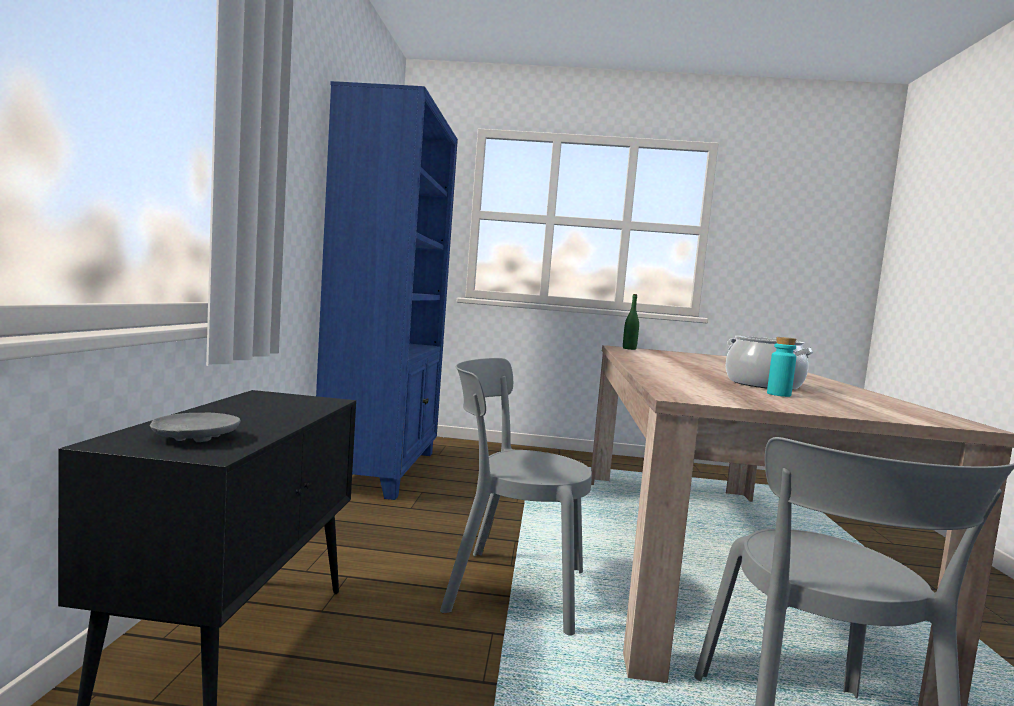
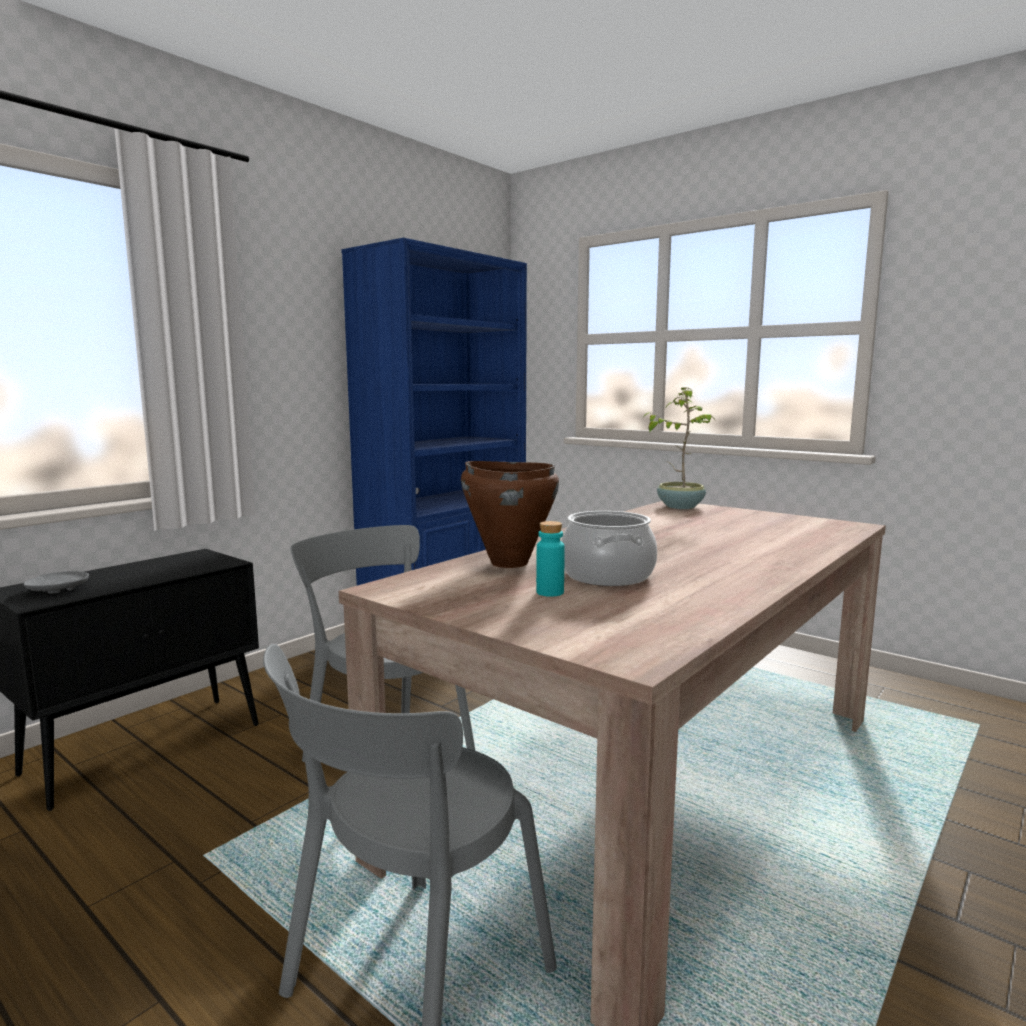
camera: 35 degrees right, 5 degrees up
green bottle [623,294,639,350] -> potted plant [643,388,714,509]
none -> brown cooking pot [461,461,559,568]

